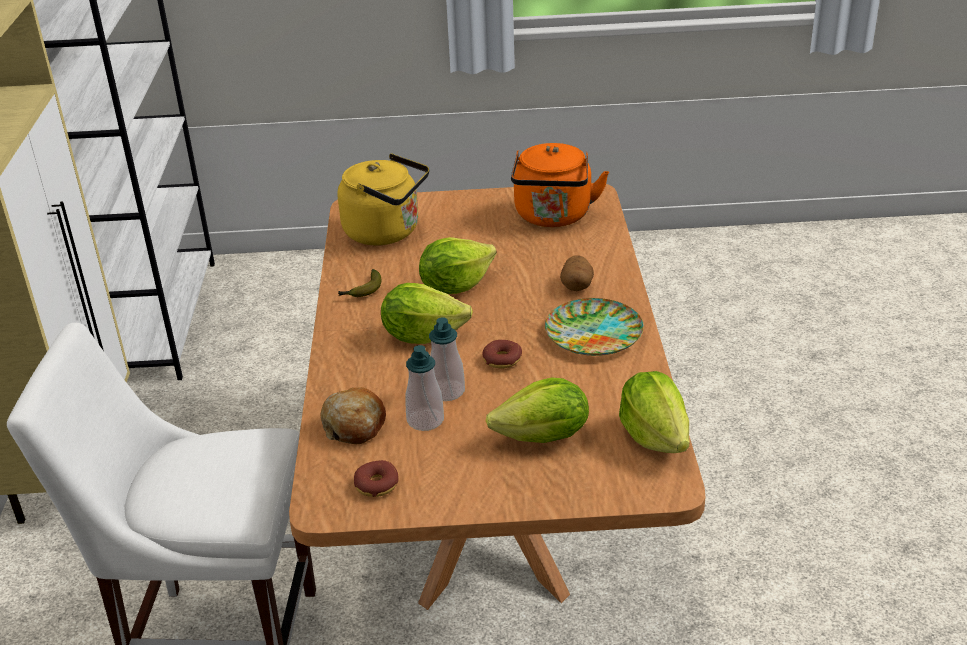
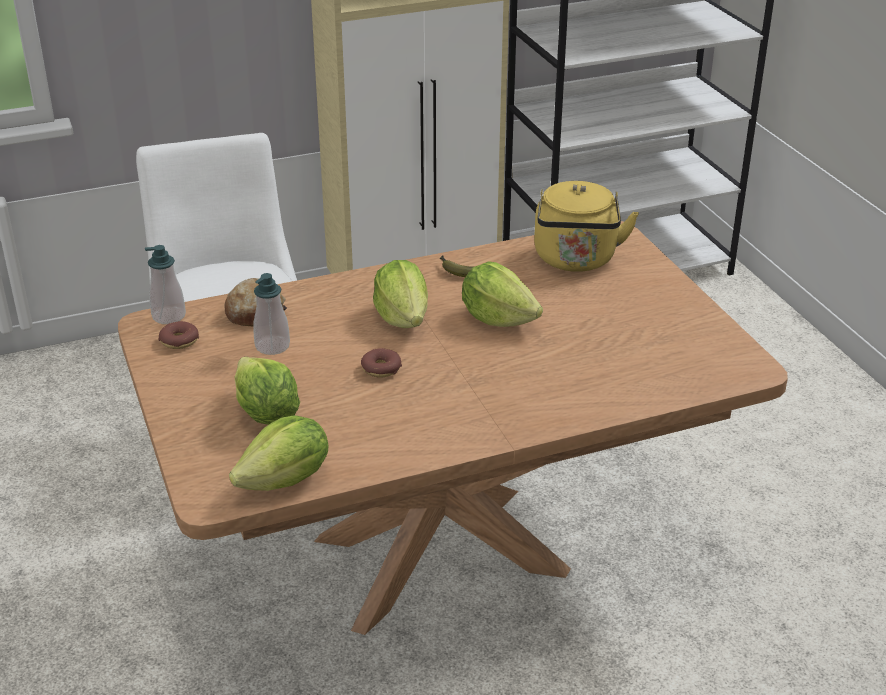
camera: 70 degrees right, 0 degrees up
soap dispenser [429,317,465,401] -> soap dispenser moved to [145,245,186,324]
orange kettle [511,143,609,227] -> none
plate [545,298,644,356] -> none
potato [560,255,594,291] -> none

